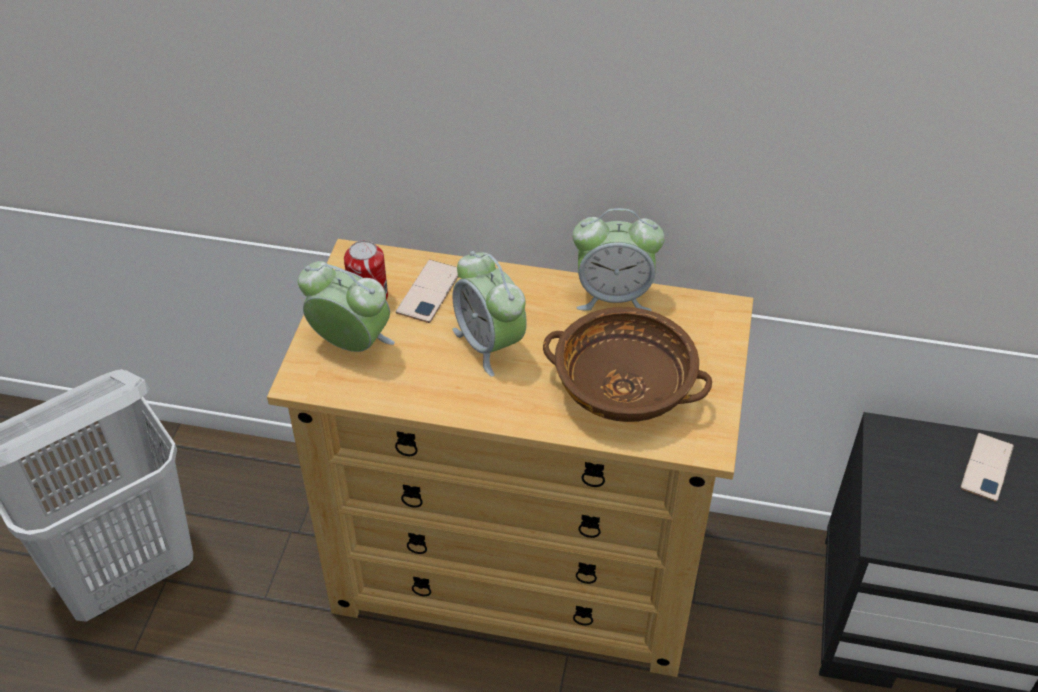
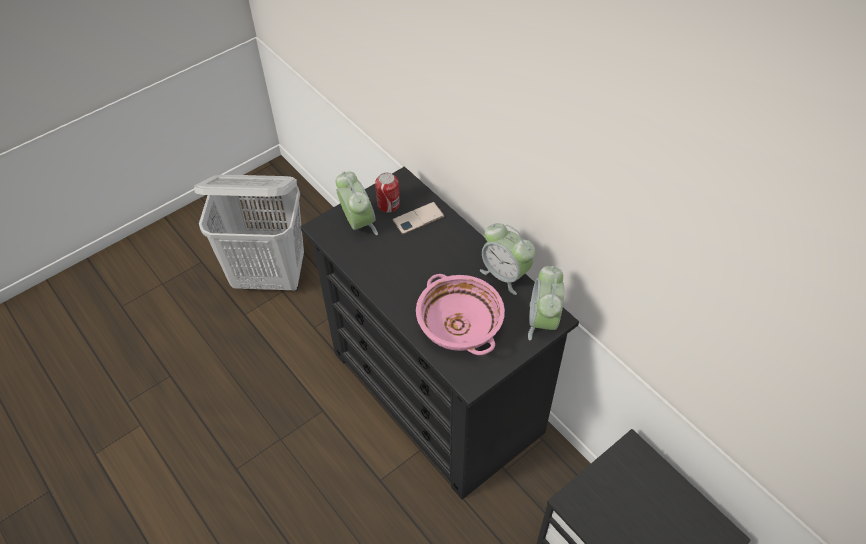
camera: 40 degrees right, 5 degrees up
beige dresser [267,239,753,677] -> black dresser [300,167,579,500]
alarm clock [452,251,527,377] -> alarm clock moved to [528,266,564,340]
brown bowl [543,307,712,422] -> pink bowl [416,274,505,355]
phone [960,433,1014,502] -> none

